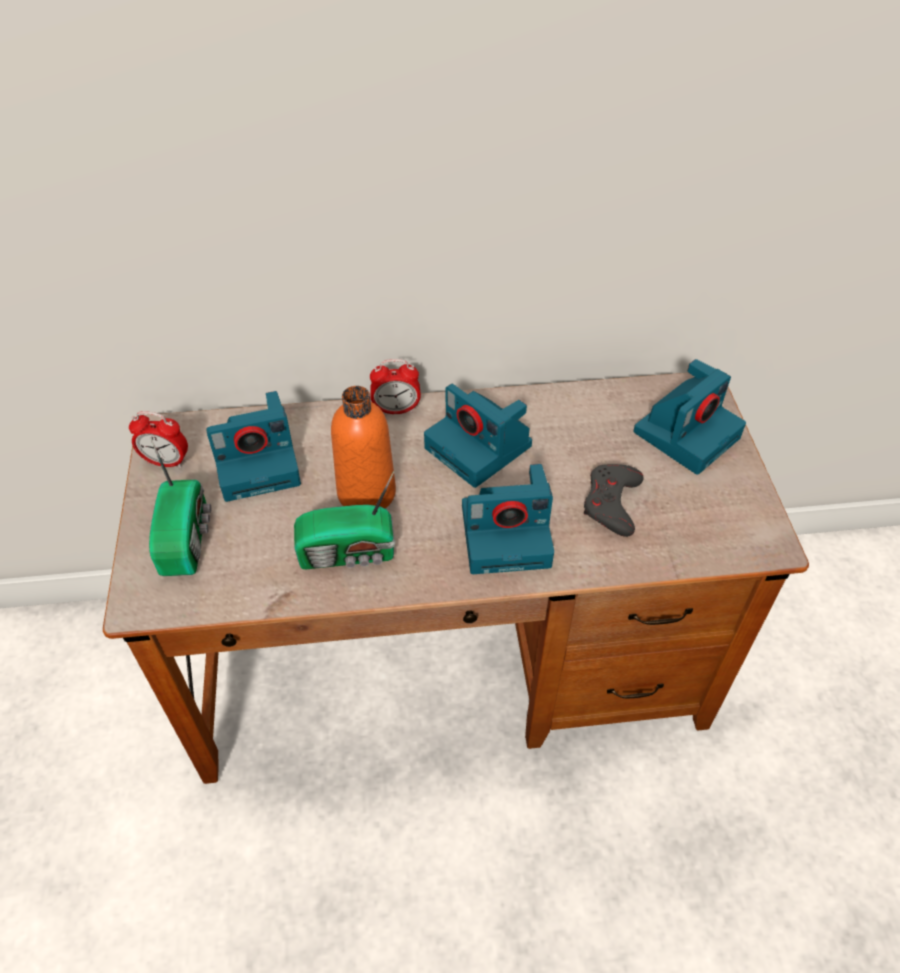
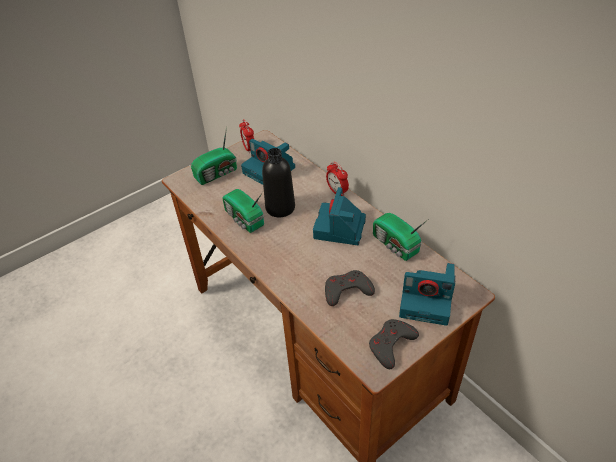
camera: 60 degrees right, 5 degrees down
orange bottle [331,386,396,509] -> black bottle [262,148,295,217]
camera [462,464,554,574] -> none
none -> grey game controller [369,319,419,369]
none -> radio [373,213,428,261]

